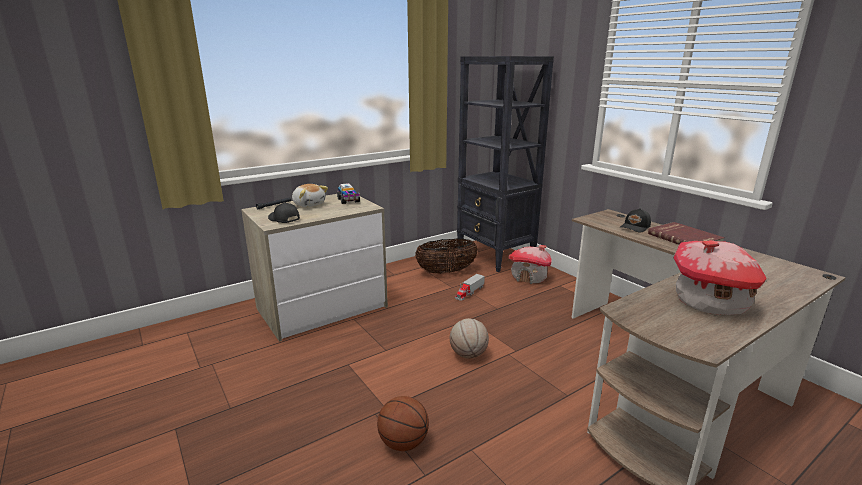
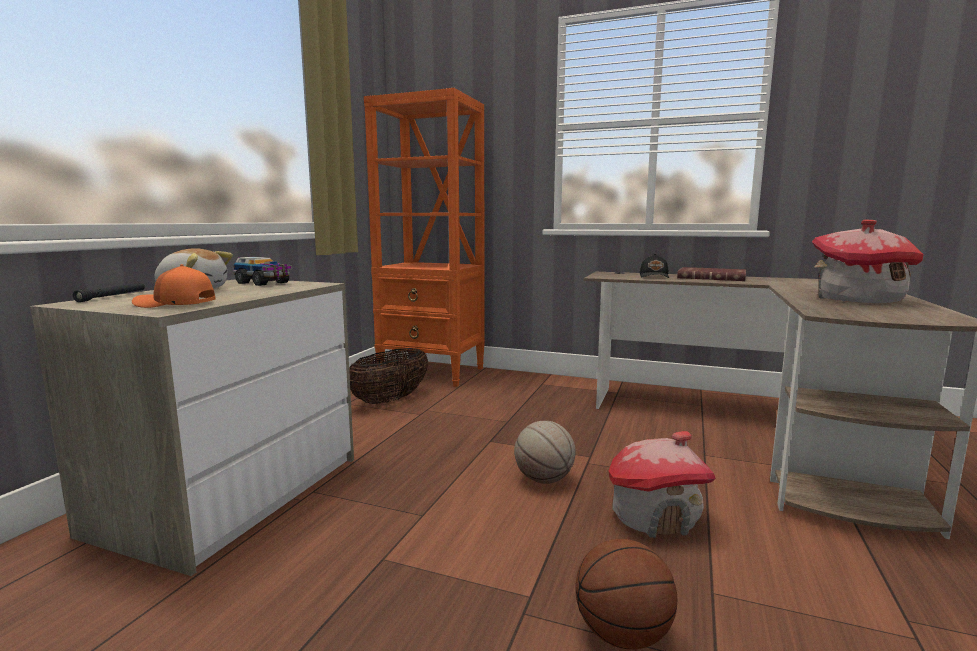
camera: 35 degrees left, 10 degrees down
black cap [268,202,300,223] -> orange cap [132,264,216,308]
toy truck [455,274,485,301] -> none
black bookcase [457,56,554,272] -> orange bookcase [364,88,485,387]
toy house [508,245,552,284] -> toy house moved to [609,431,716,538]

